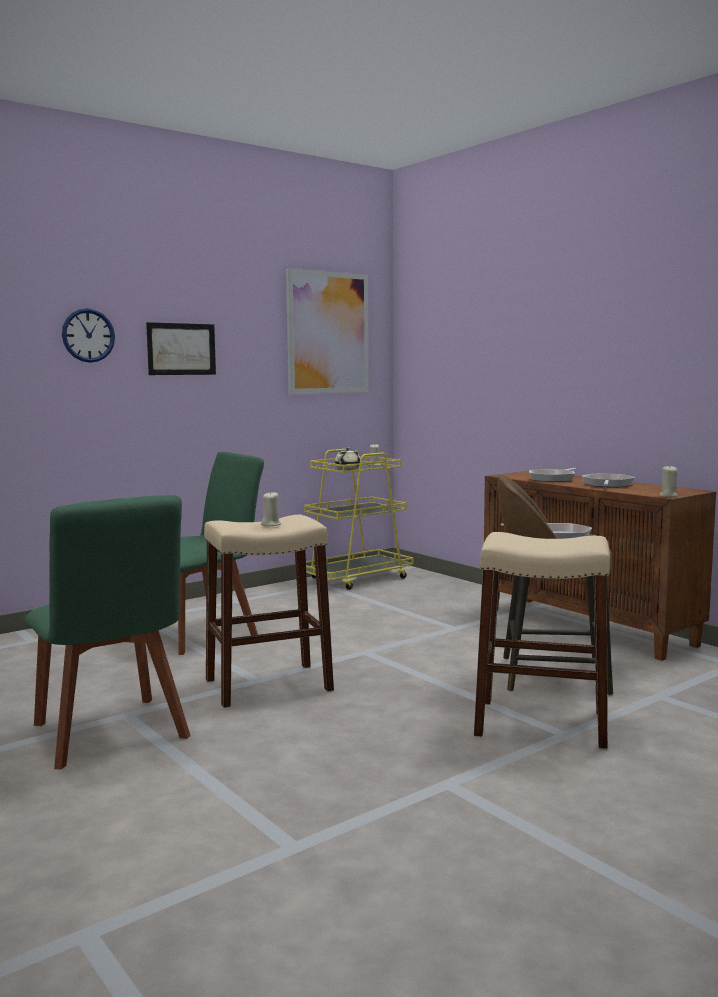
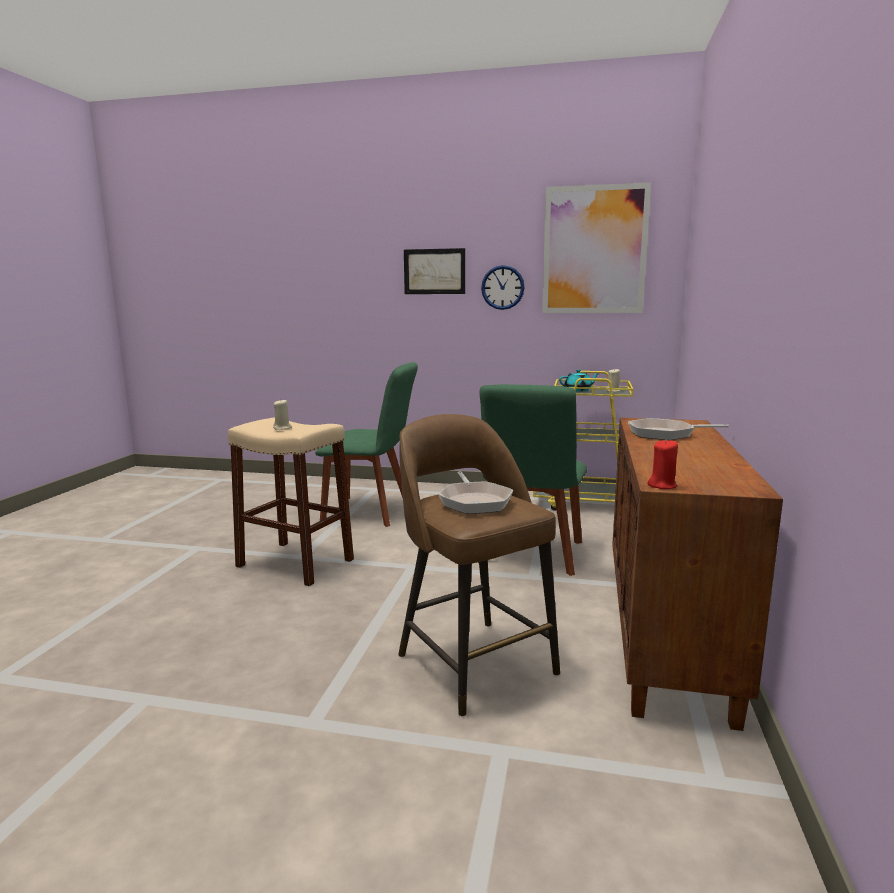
camera: 50 degrees right, 5 degrees up
green chair [24,495,190,770] -> green chair moved to [478,384,587,576]
wall clock [62,308,115,363] -> wall clock moved to [481,265,525,310]
beige teapot [335,447,360,469] -> turquoise teapot [559,370,600,392]
beige stool [474,532,610,749] -> none
frying pan [582,473,636,487] -> none
beige candle [659,465,678,497] -> red candle [647,439,678,489]

